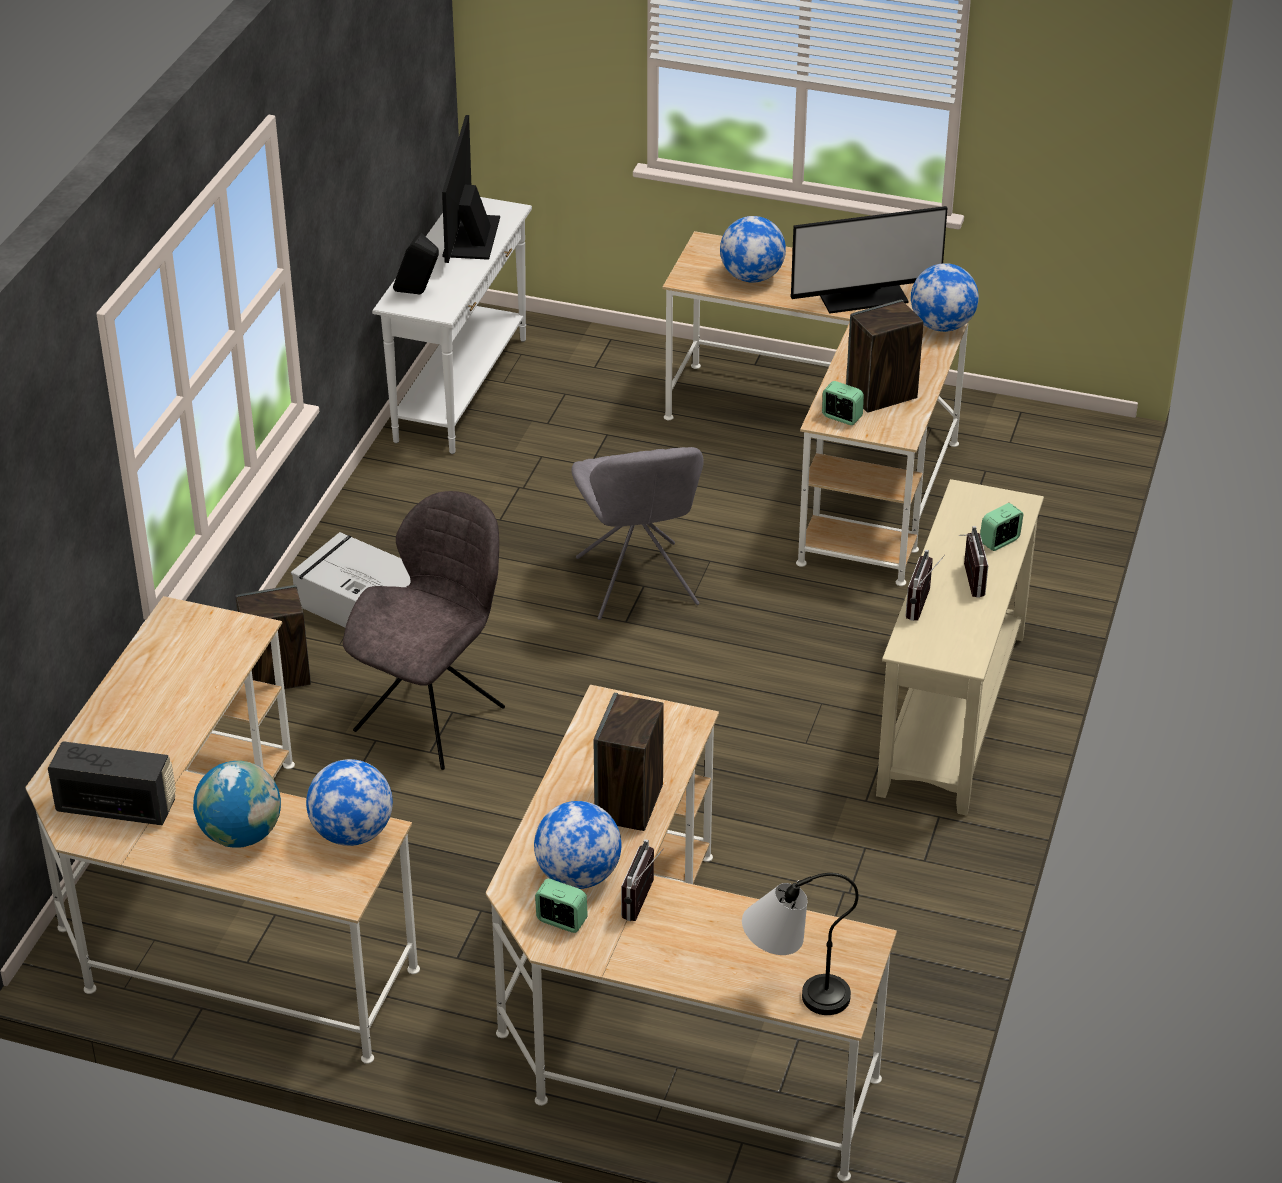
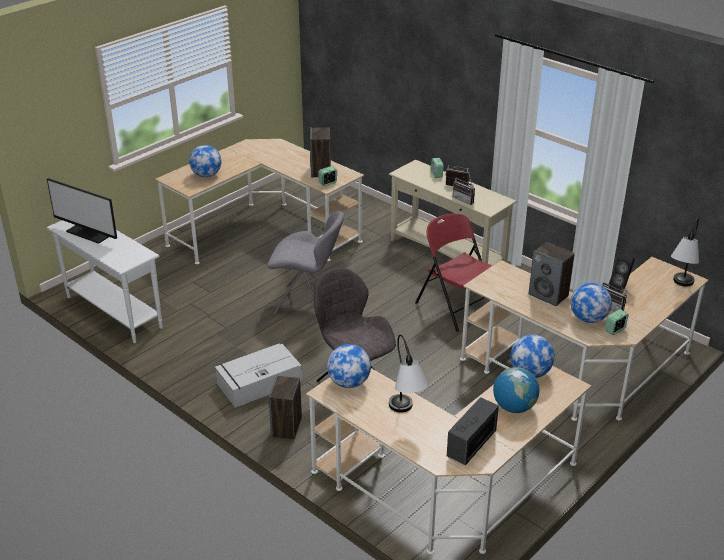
camera: 65 degrees left, 5 degrees down
black speaker [393,233,439,294] -> black speaker moved to [609,254,635,293]
monitor [791,206,947,314] -> none
globe [911,263,979,332] -> globe moved to [327,344,371,388]
none -> table lamp [389,335,428,413]
none -> red chair [415,213,492,332]

